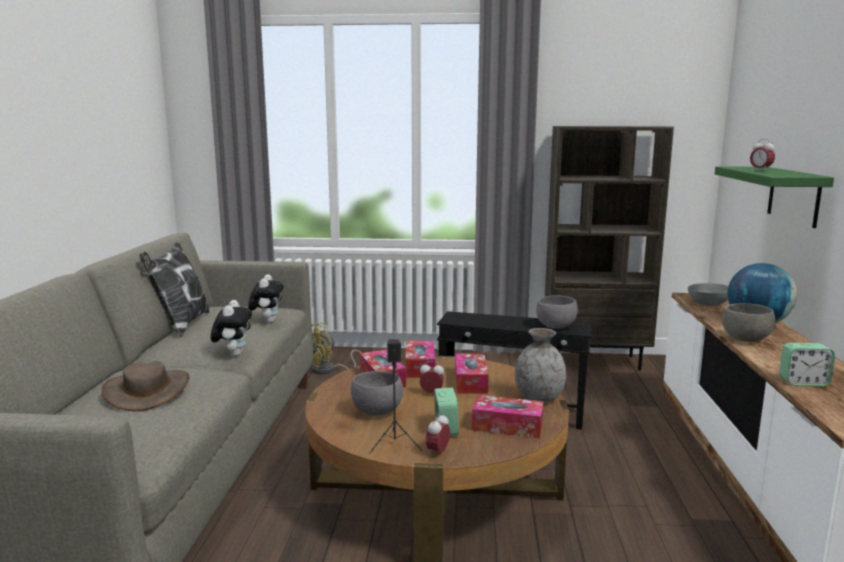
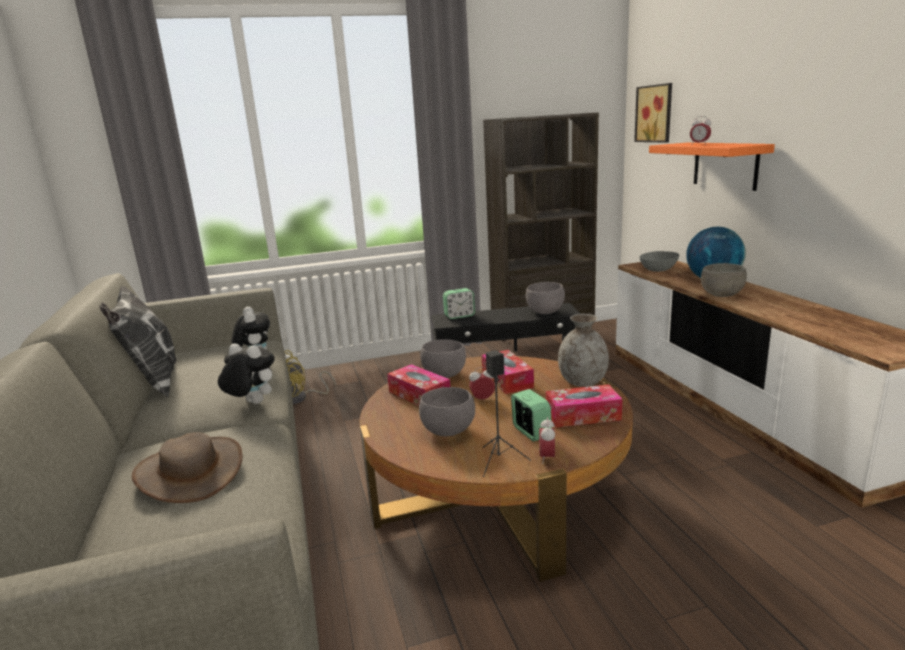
camera: 20 degrees left, 5 degrees up
plush toy [211,300,252,356] -> plush toy turned 45 degrees counterclockwise [218,344,275,404]
tissue box [406,341,435,378] -> grey bowl [420,339,466,378]
green shelf [715,166,834,228] -> orange shelf [649,142,775,191]
alarm clock [779,343,835,386] -> alarm clock moved to [443,288,475,319]
none -> picture [634,83,672,143]

